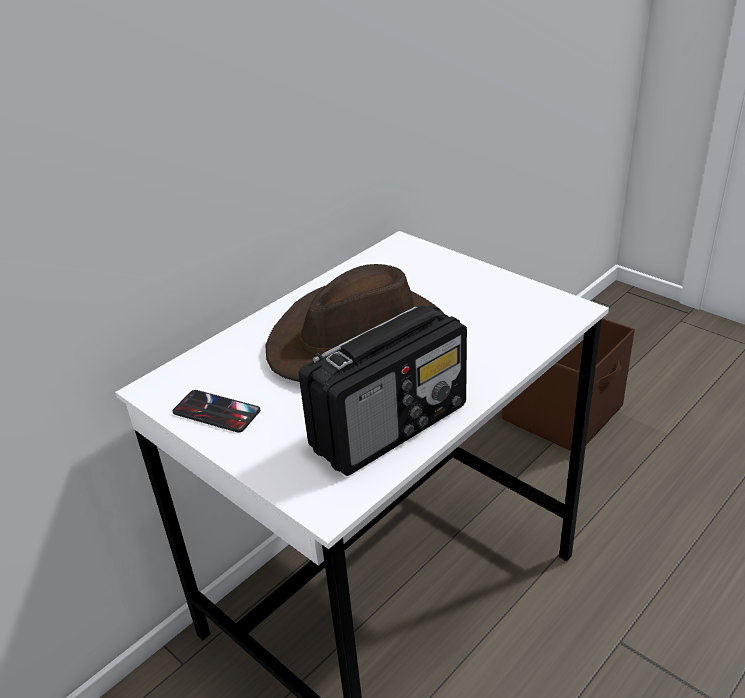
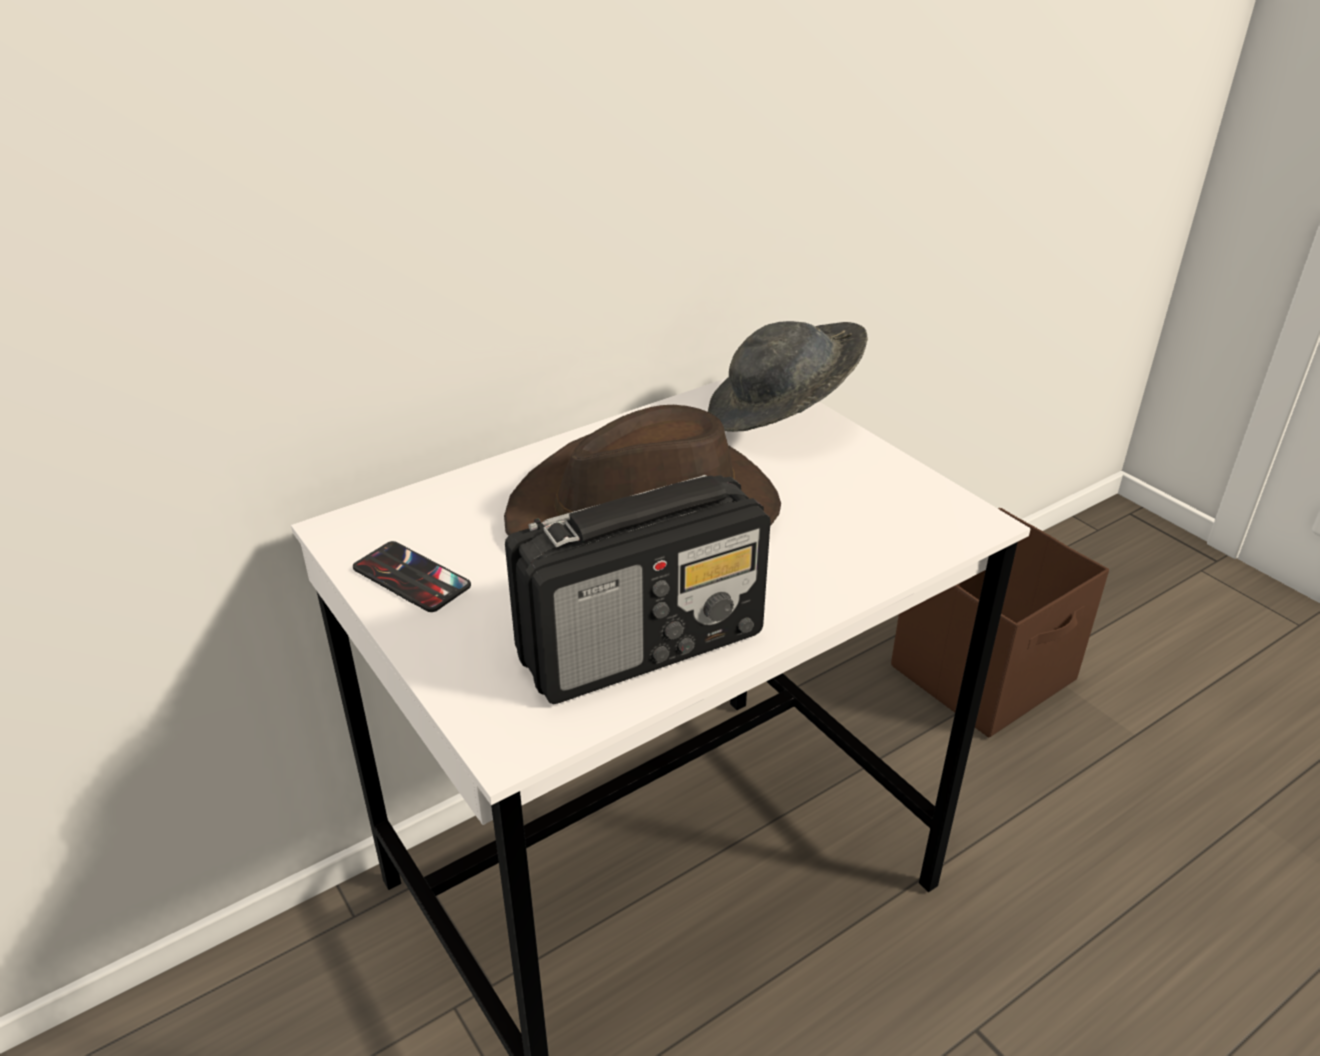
camera: 10 degrees right, 0 degrees up
none -> grey hat [708,321,868,432]

